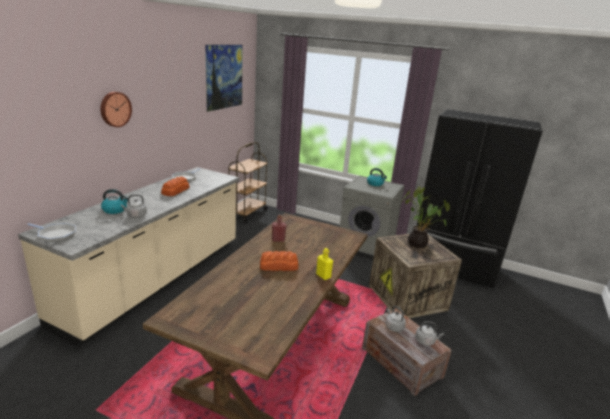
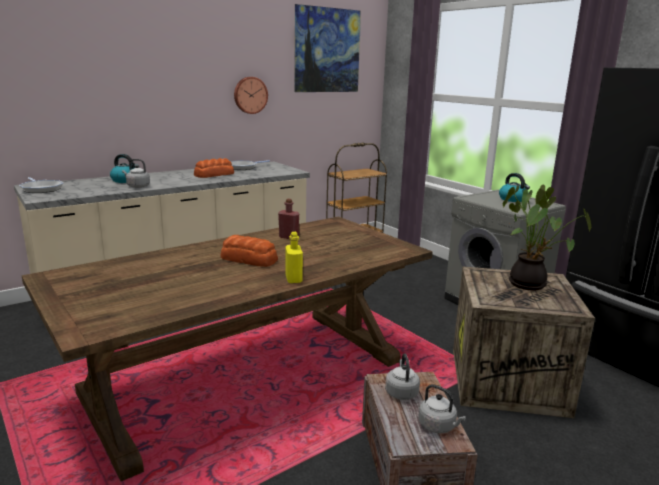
camera: 30 degrees right, 5 degrees down
wall clock [100,92,132,127] -> wall clock moved to [234,77,268,114]

